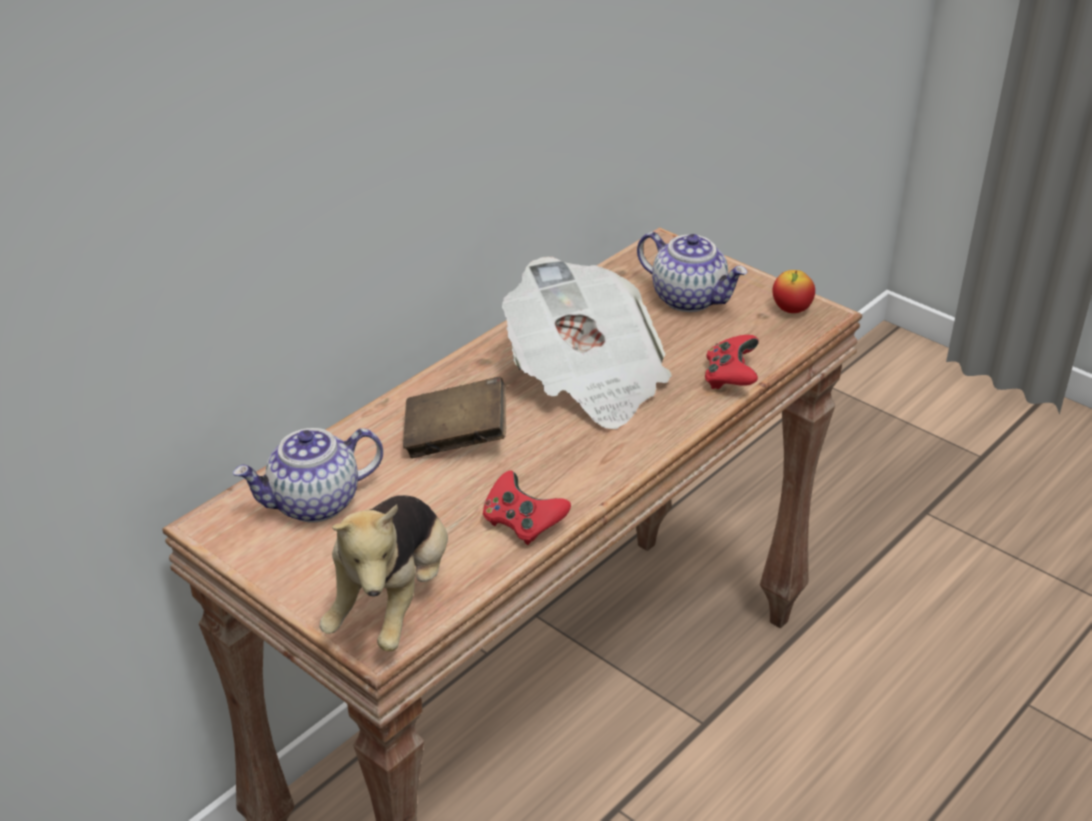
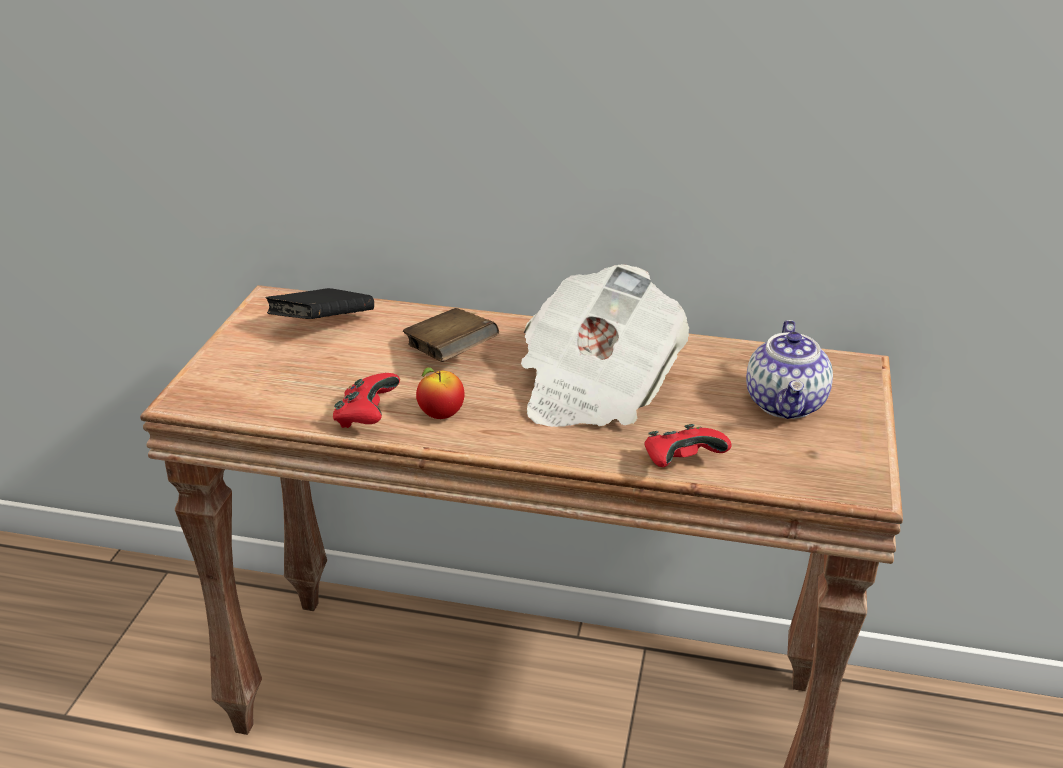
camera: 60 degrees right, 5 degrees down
teapot [233,428,383,523] -> black book [266,288,374,319]
plush toy [320,495,448,651] -> none
apple [772,270,815,313] -> apple moved to [416,367,464,419]

